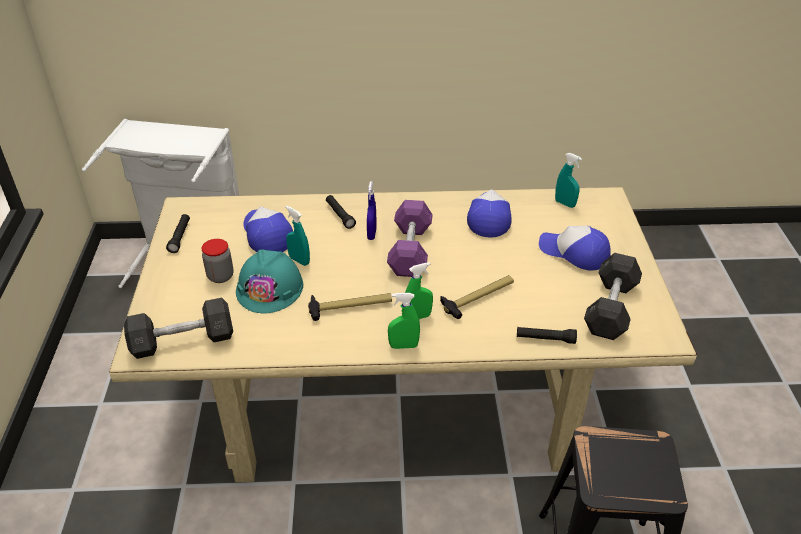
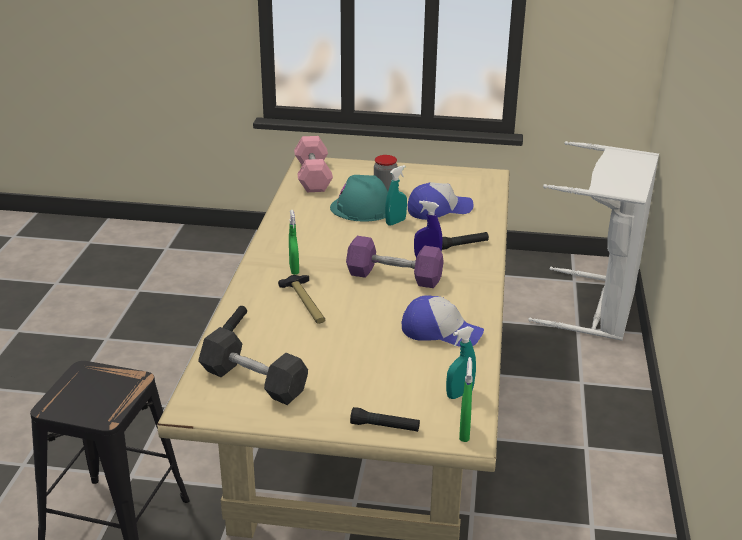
camera: 100 degrees right, 10 degrees down
grey dumbbell [124,298,233,359] -> pink dumbbell [294,136,333,192]
black flashlight [166,214,190,253] -> black flashlight moved to [350,407,420,432]
hammer [308,293,392,321] -> none
green spray bottle [388,293,420,349] -> green spray bottle moved to [459,357,473,442]
cap [539,226,611,271] -> none

